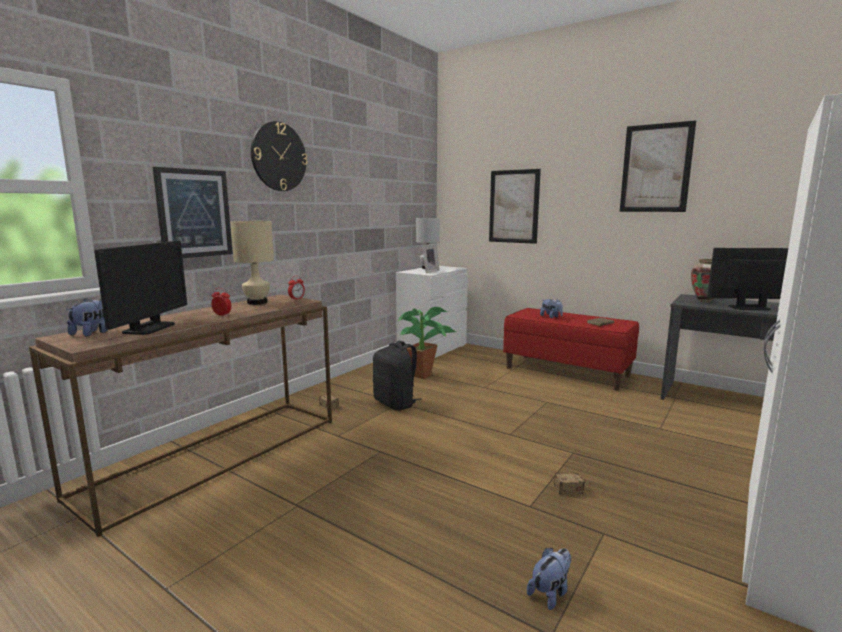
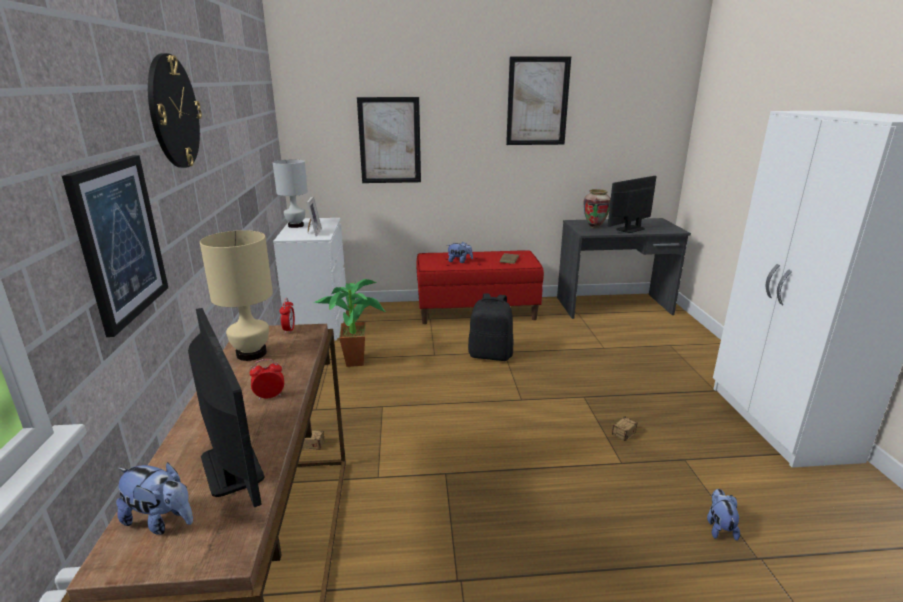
camera: 40 degrees left, 10 degrees up
plush toy [66,298,108,337] -> plush toy turned 135 degrees clockwise [116,462,193,535]
black backpack [373,341,422,411] -> black backpack moved to [468,293,513,361]

